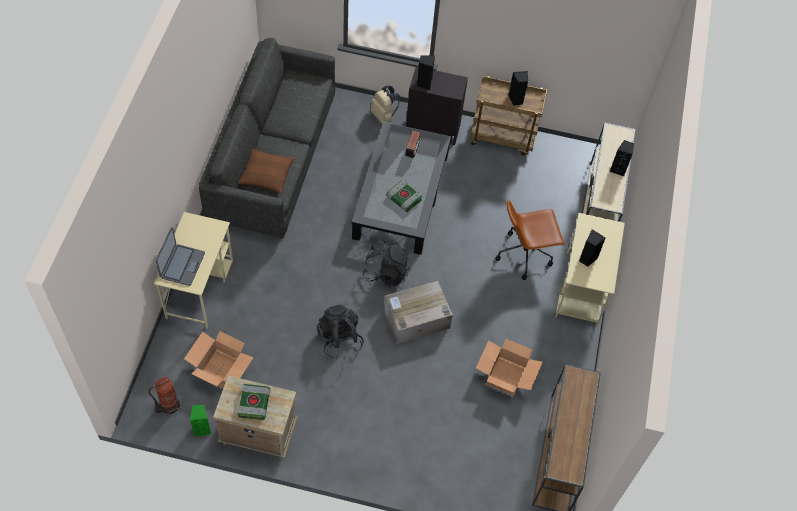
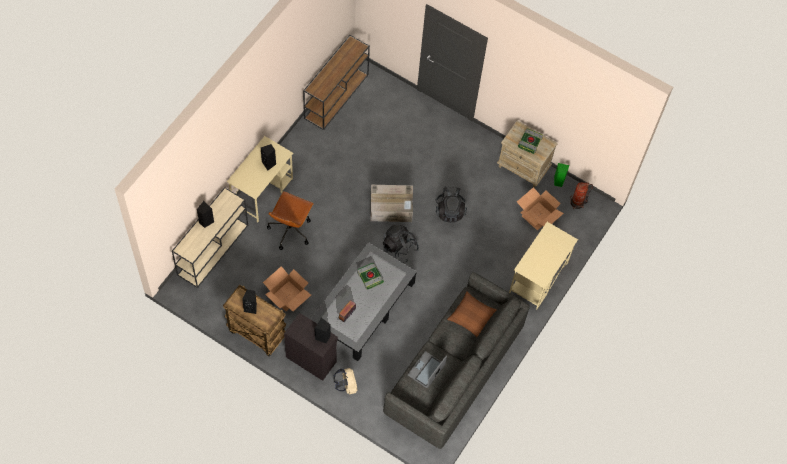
camera: 160 degrees left, 5 degrees up
laptop [156,227,205,286] -> laptop moved to [408,351,447,388]
cardboard box [476,339,543,396] -> cardboard box moved to [263,266,311,311]
brown office chair [495,200,565,280] -> brown office chair turned 105 degrees clockwise [267,191,314,250]

